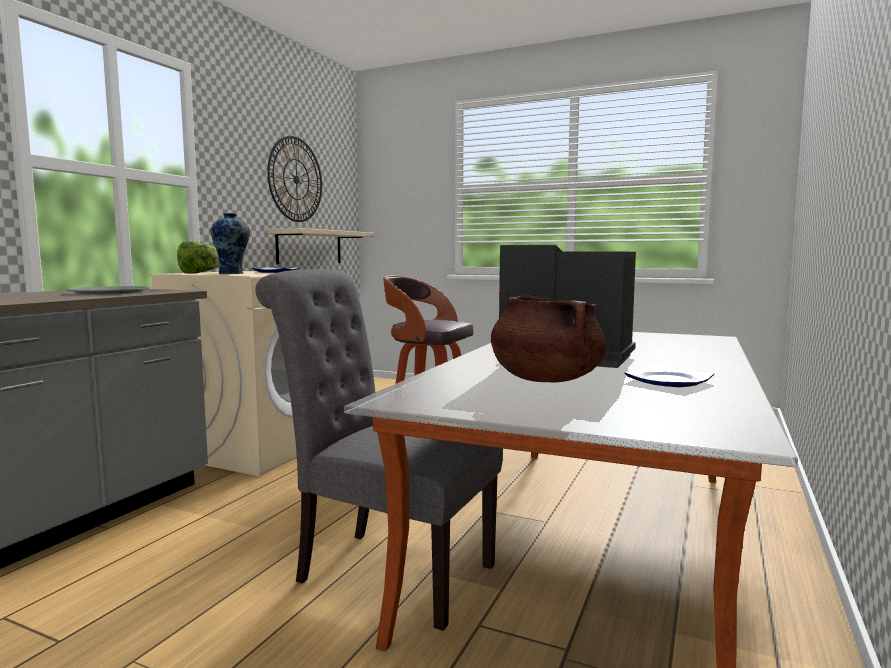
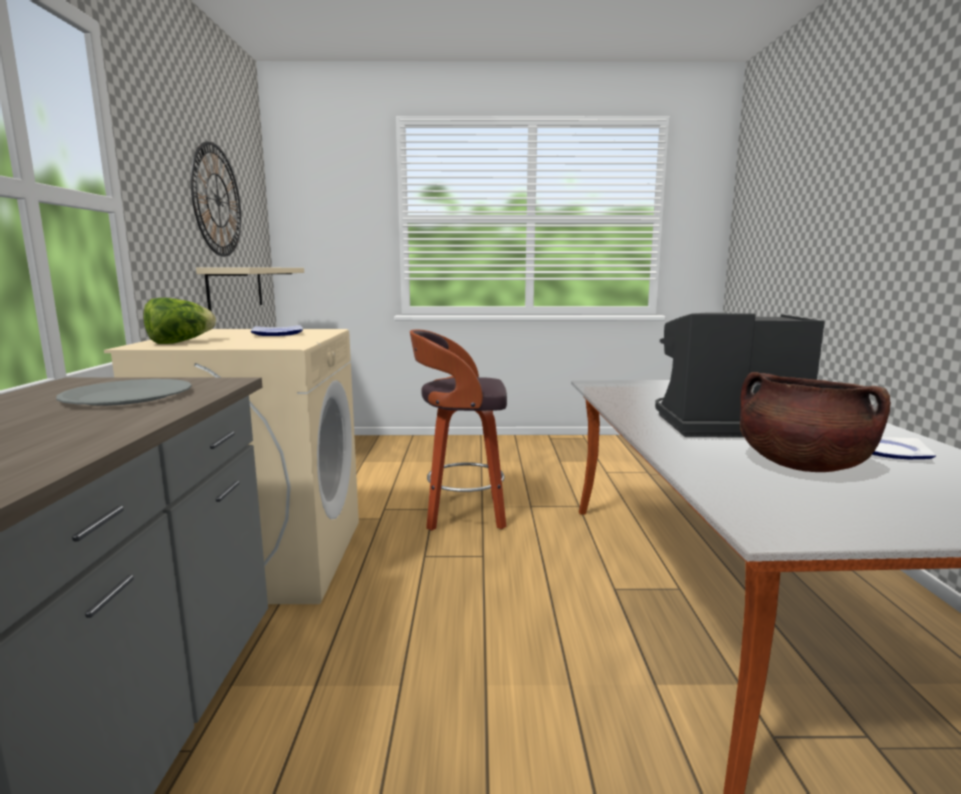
camera: 25 degrees left, 5 degrees up
vase [211,213,250,274] -> none
grey chair [255,269,503,631] -> none

